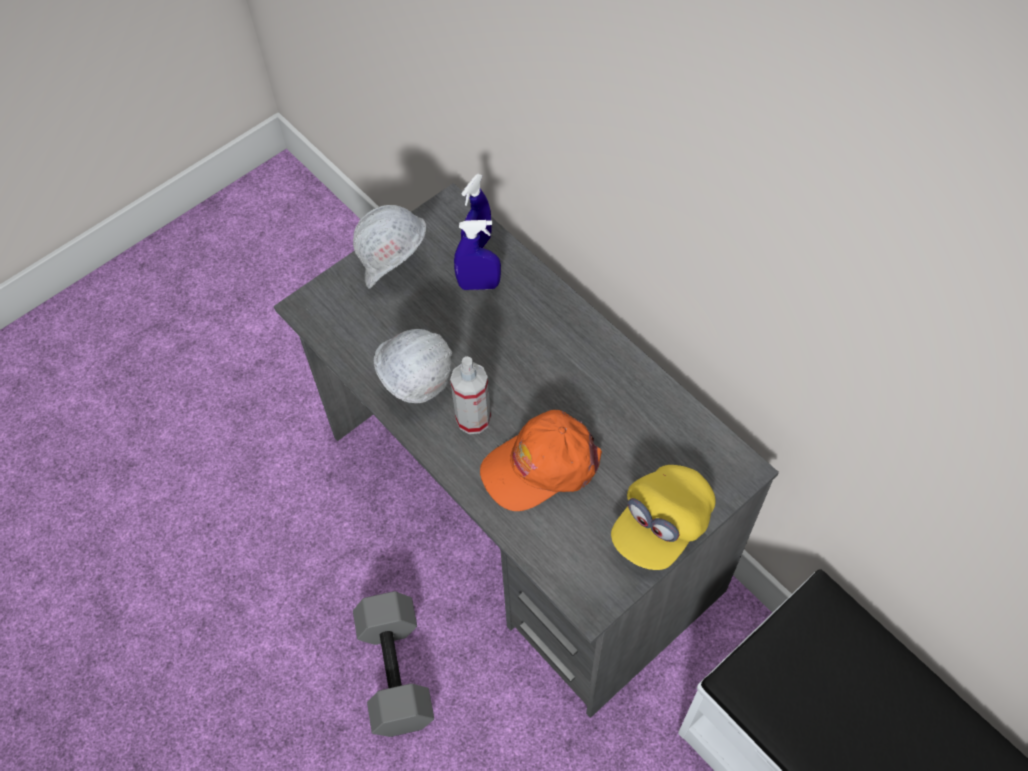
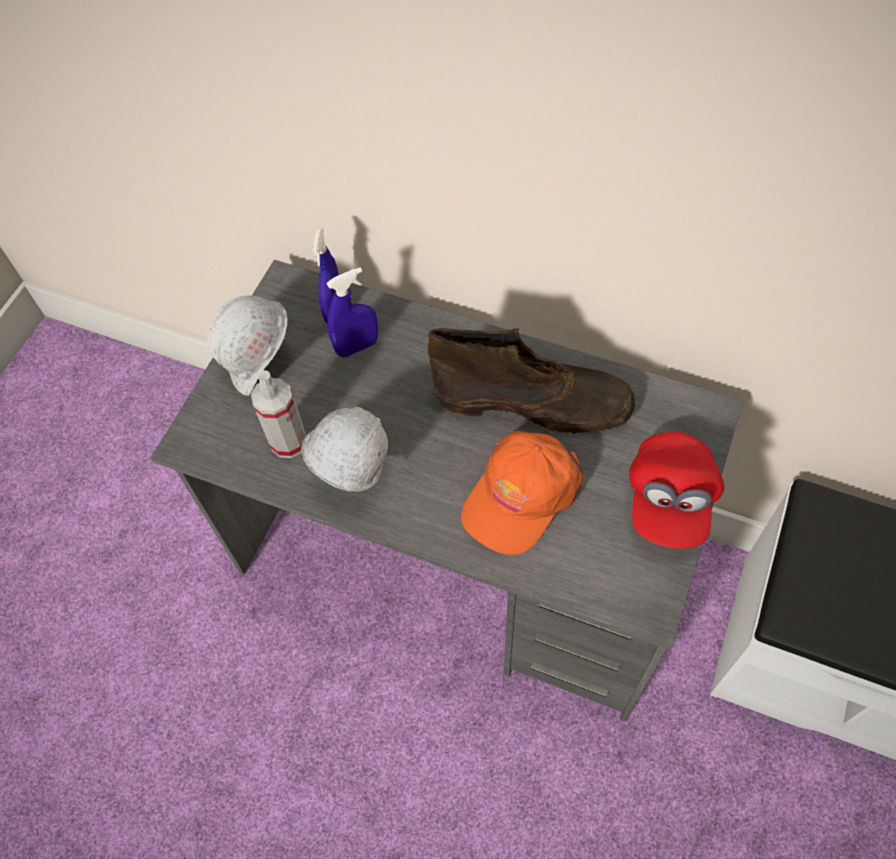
camera: 25 degrees left, 0 degrees up
grey dumbbell [353,591,434,737] -> none
spray bottle [450,356,491,434] -> spray bottle moved to [251,370,306,458]
yellow cap [611,465,715,570] -> red cap [629,431,724,549]
none -> brown boot [428,328,635,434]

